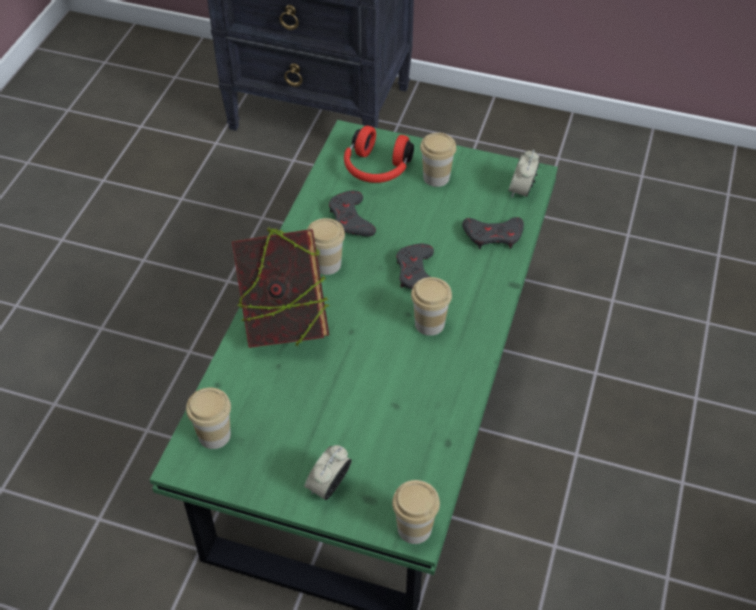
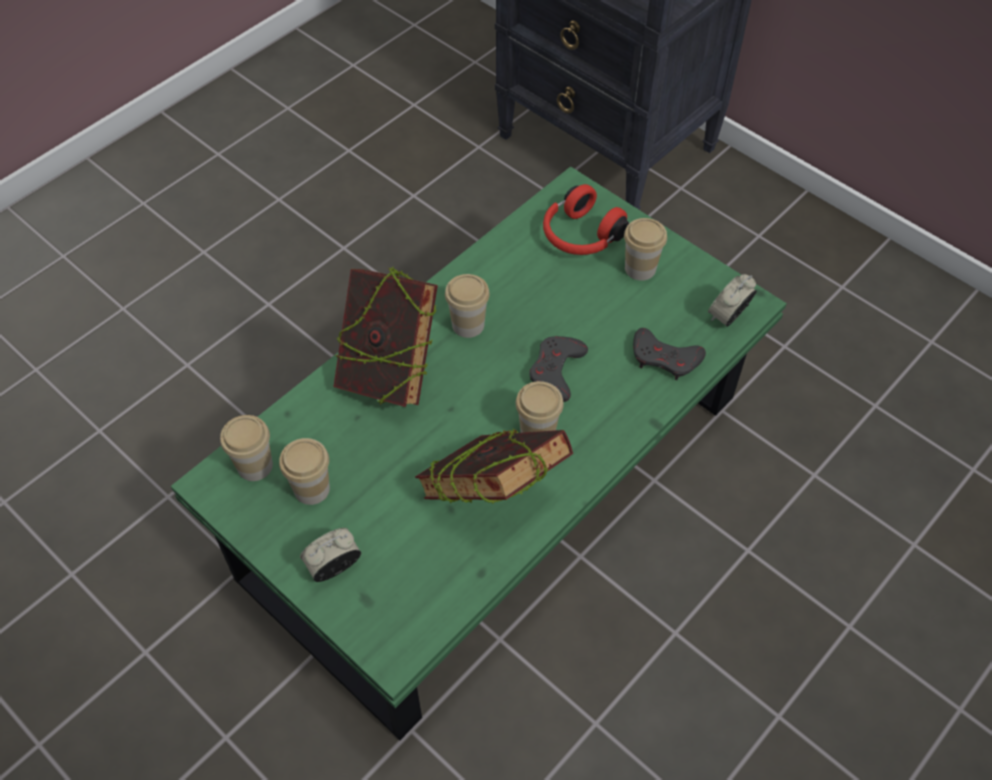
camera: 25 degrees right, 5 degrees up
grey game controller [329,191,376,237] -> none
cup [392,480,440,544] -> cup moved to [279,438,330,505]
none -> book [415,429,573,504]

